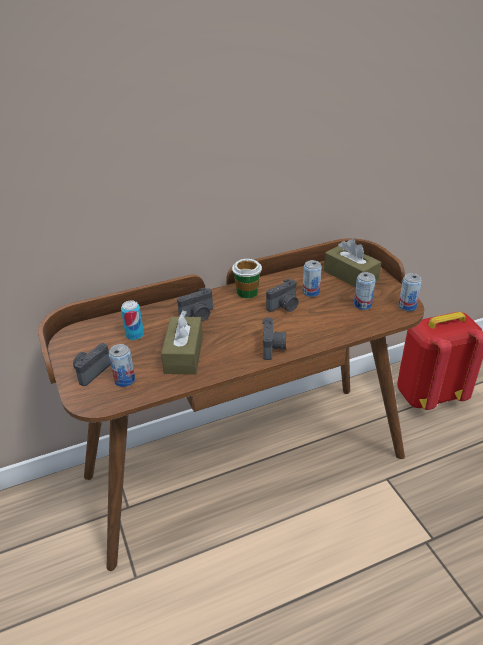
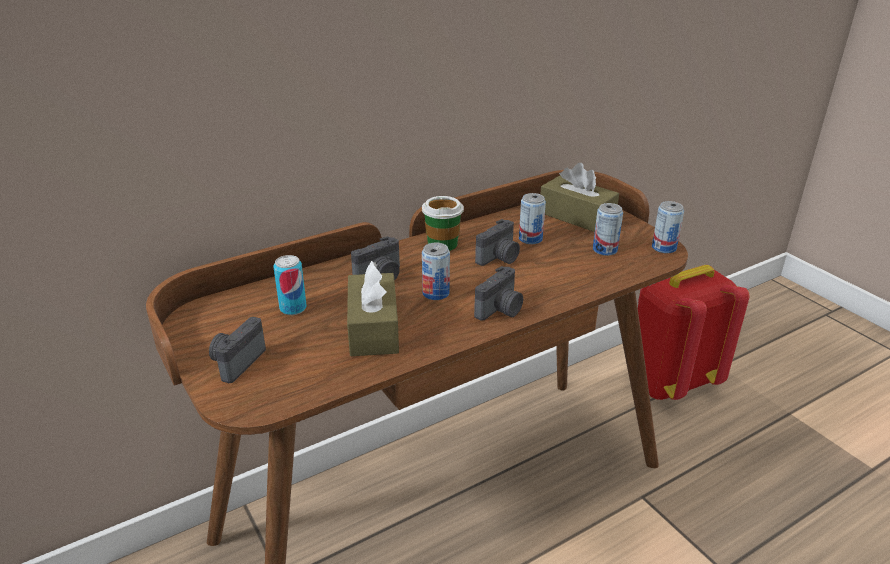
camera: 10 degrees left, 5 degrees down
can [109,344,135,387] -> can moved to [422,242,450,300]
camera [262,318,286,360] -> camera turned 45 degrees clockwise [474,266,523,321]

